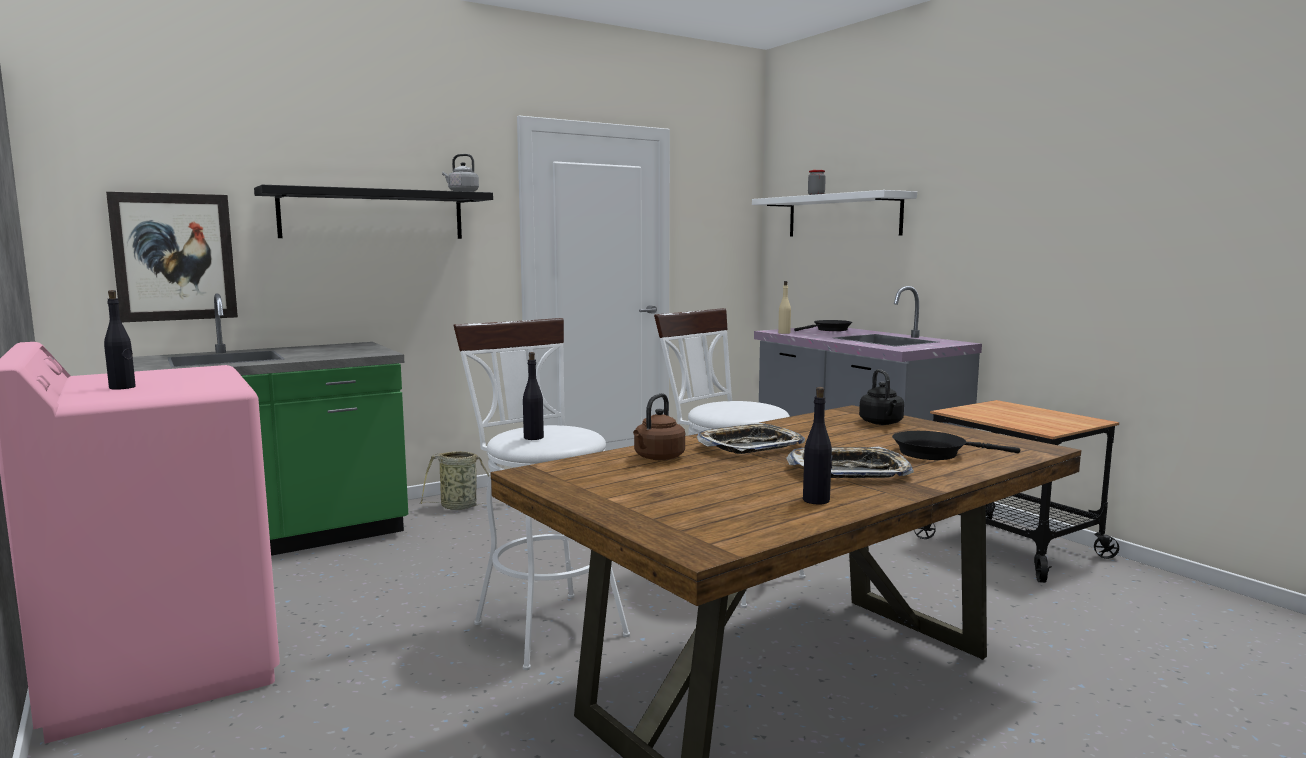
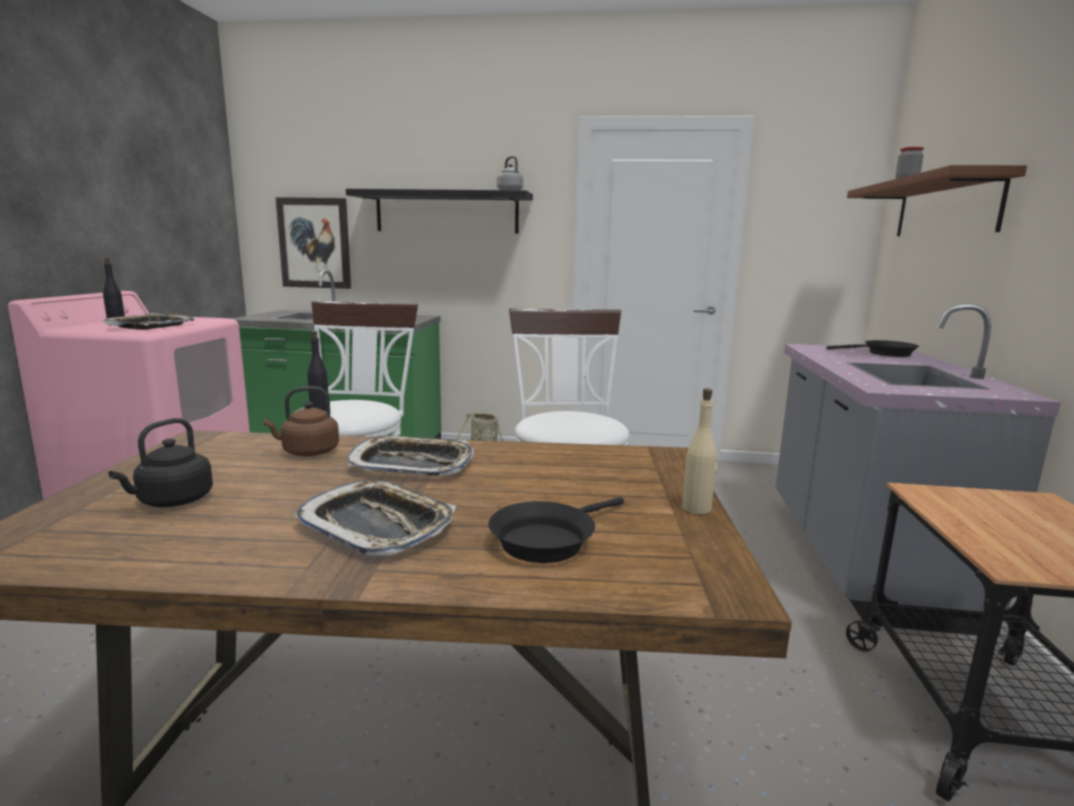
camera: 40 degrees right, 5 degrees up
white shelf [752,190,917,237] -> brown shelf [847,165,1027,236]
beige bottle [778,281,791,334] -> beige bottle moved to [682,388,717,514]
black bottle [803,387,833,504] -> none
black kettle [859,369,904,425] -> black kettle moved to [108,418,213,507]
black frying pan [892,431,1020,460] -> black frying pan turned 90 degrees counterclockwise [488,497,624,563]
none -> tray [103,313,195,330]

